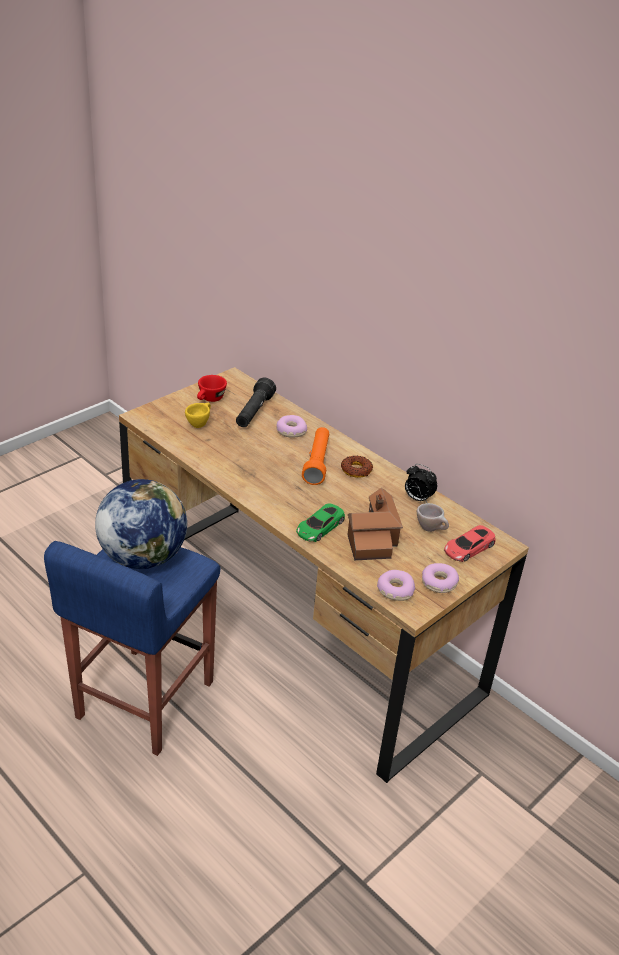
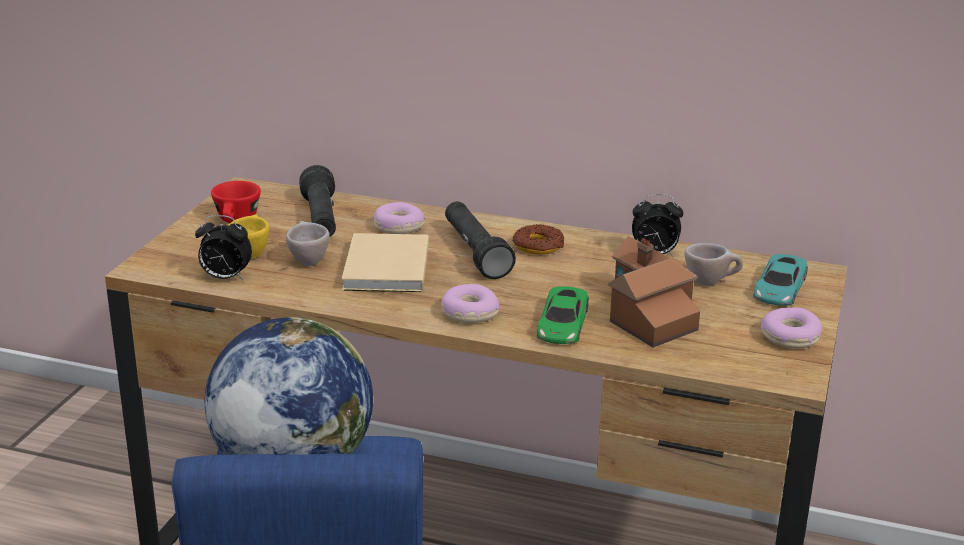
camera: 25 degrees left, 10 degrees down
orange flashlight [302,427,329,485] -> black flashlight [445,201,516,279]
donut [377,570,415,601] -> donut moved to [441,284,500,323]
red toy car [444,525,496,562] -> turquoise toy car [753,254,808,305]
none -> alarm clock [195,215,252,280]
none -> beige cup [286,221,330,266]
none -> beige book [342,233,429,292]

